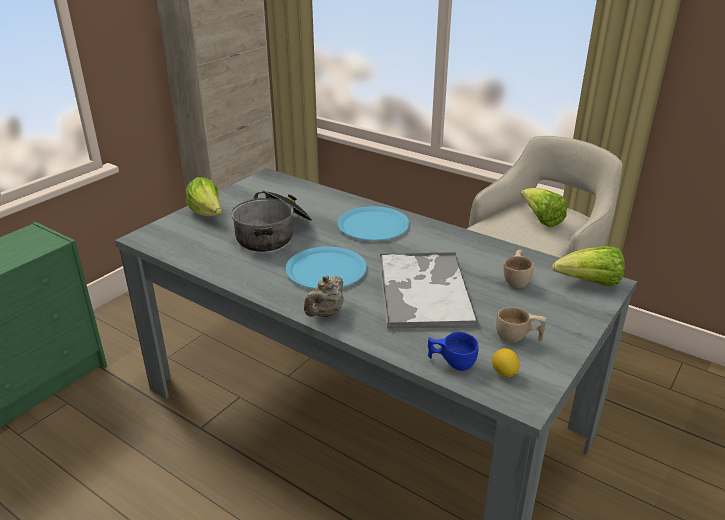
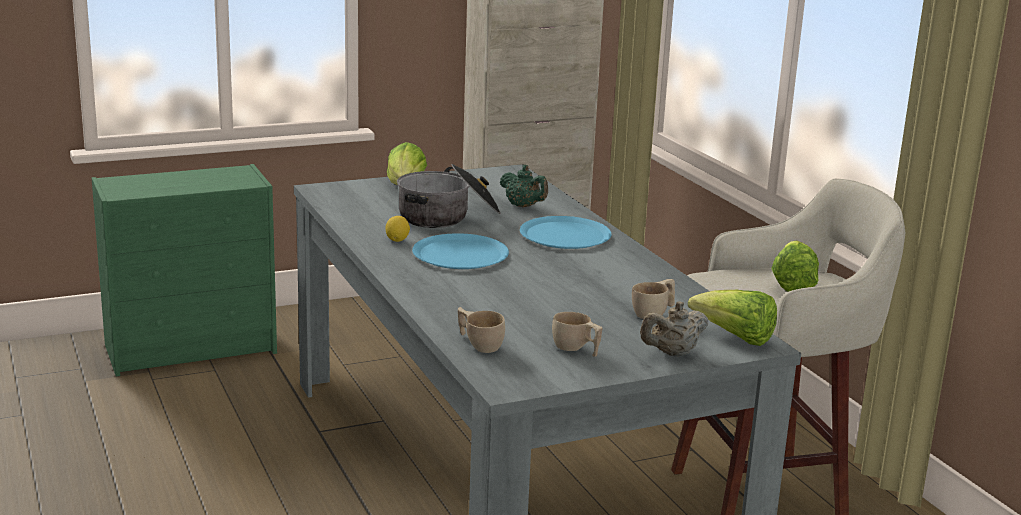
camera: 30 degrees right, 10 degrees down
beige teapot [304,275,343,317] -> beige teapot moved to [640,301,708,357]
tray [379,252,479,329] -> none
blue cup [428,332,478,371] -> beige cup [458,307,505,353]
lemon [492,348,519,377] -> lemon moved to [385,216,410,242]
none -> green teapot [500,165,548,208]

